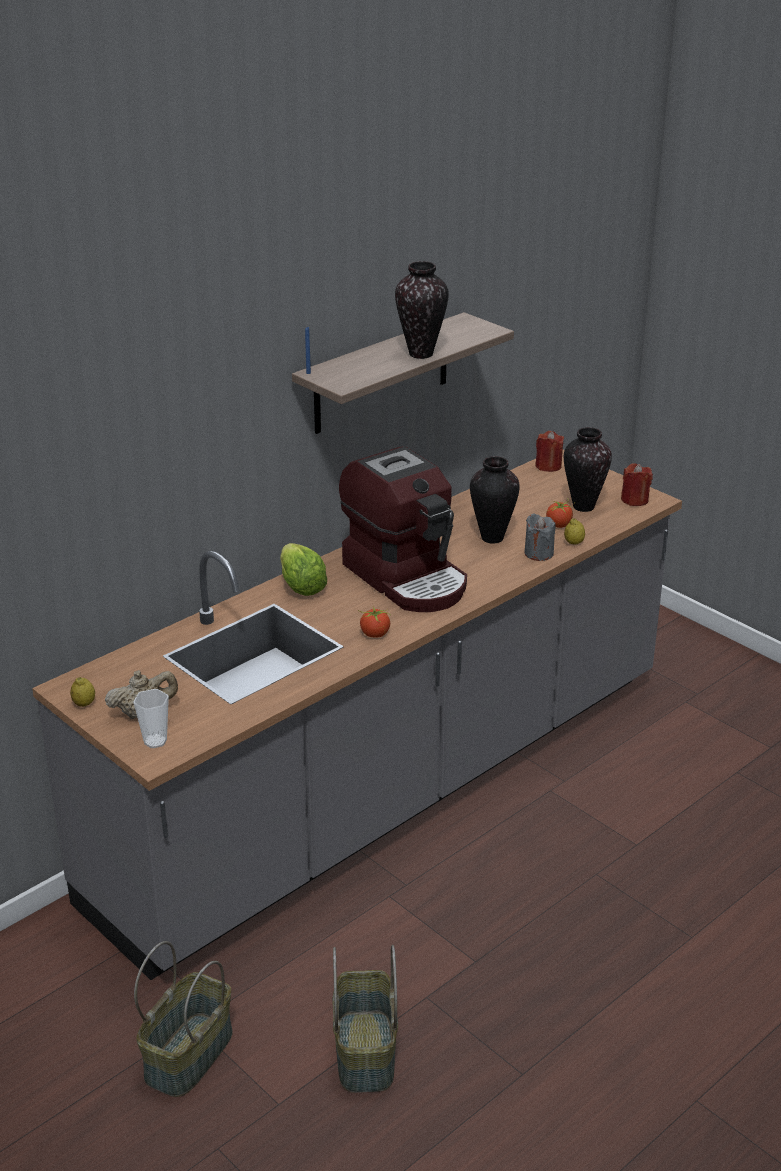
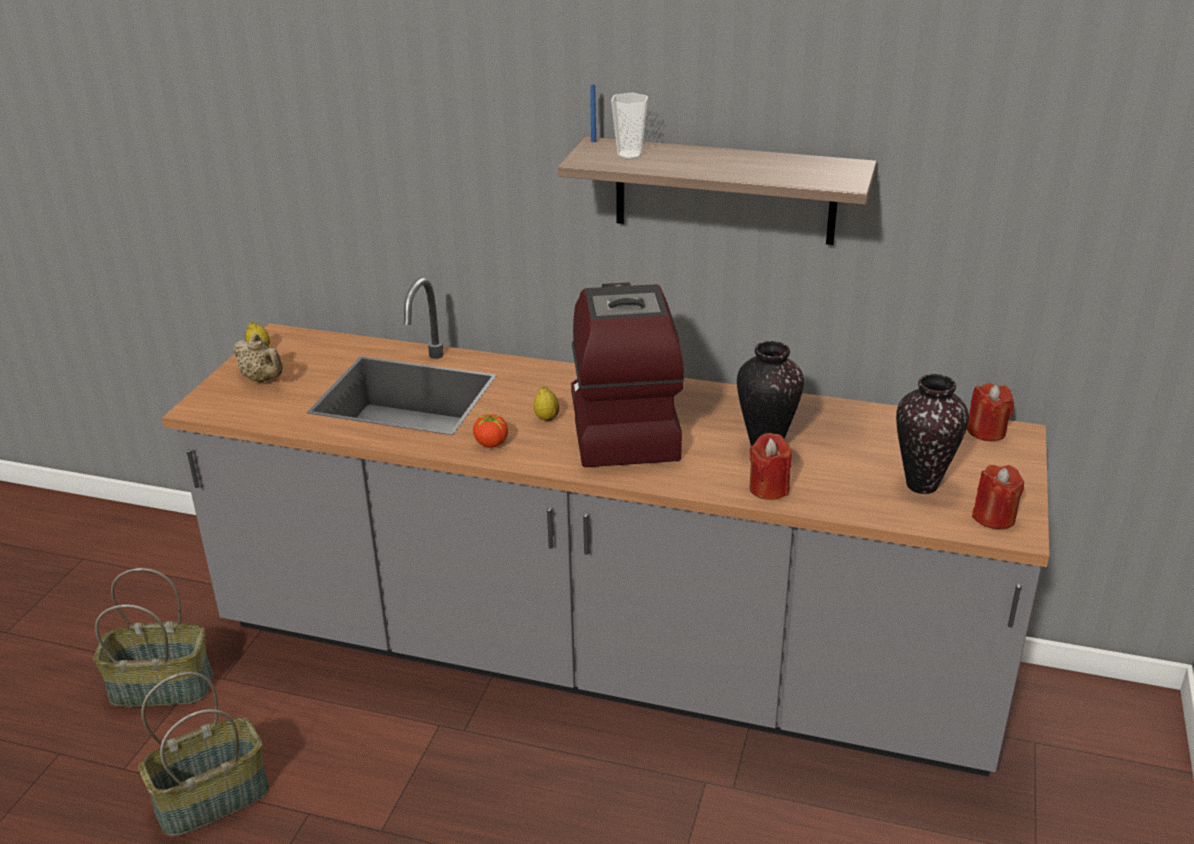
camera: 60 degrees right, 0 degrees up
cup [133,689,169,748] -> cup moved to [611,93,648,159]
lettuce [280,543,327,596] -> none
coffee machine [339,446,467,612] -> coffee machine turned 150 degrees clockwise [571,282,684,467]
vase [395,261,449,359] -> none
grey candle [525,513,556,561] -> red candle [749,433,792,500]
tomato [546,498,574,528] -> none
lemon [564,518,585,545] -> lemon moved to [534,386,559,421]

